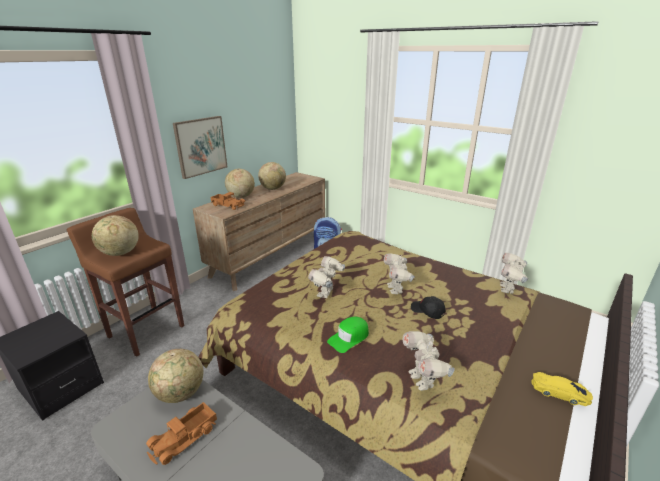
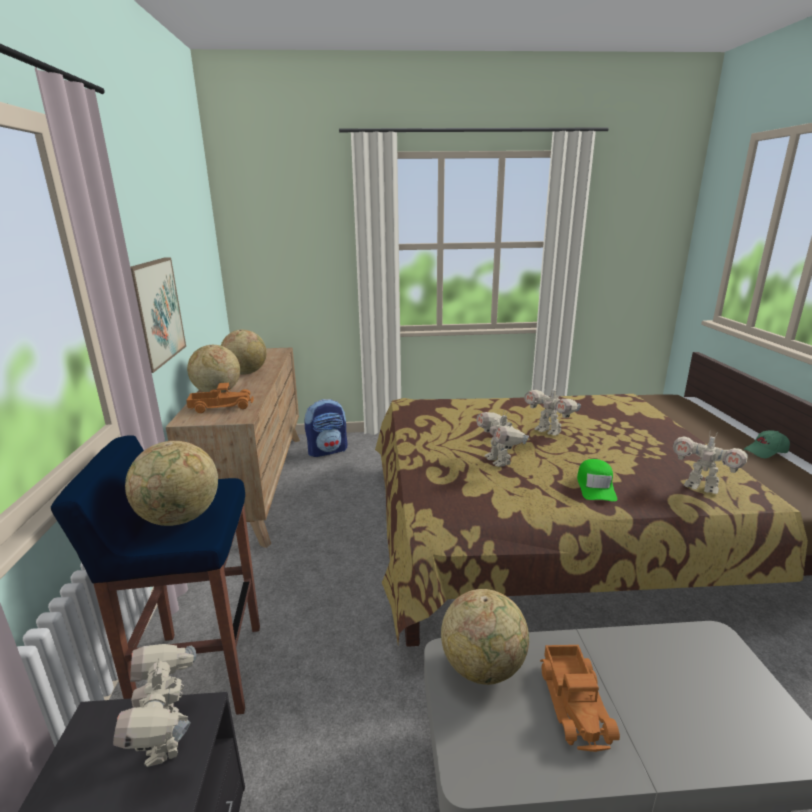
camera: 40 degrees left, 5 degrees down
brown stool [67,208,184,357] -> blue stool [51,435,260,715]
black cap [411,296,446,319] -> none
toy robot [500,253,528,294] -> toy robot moved to [113,644,196,767]
yellow toy car [531,372,593,406] -> green cap [744,430,790,458]

